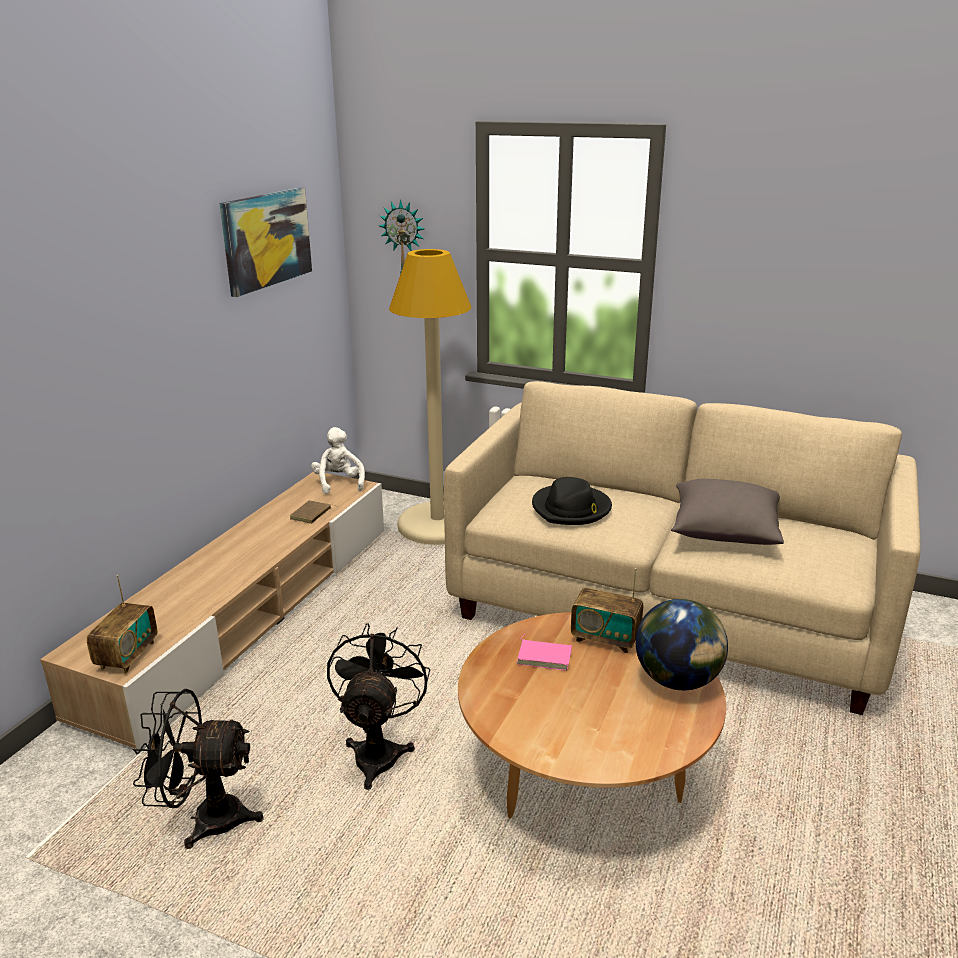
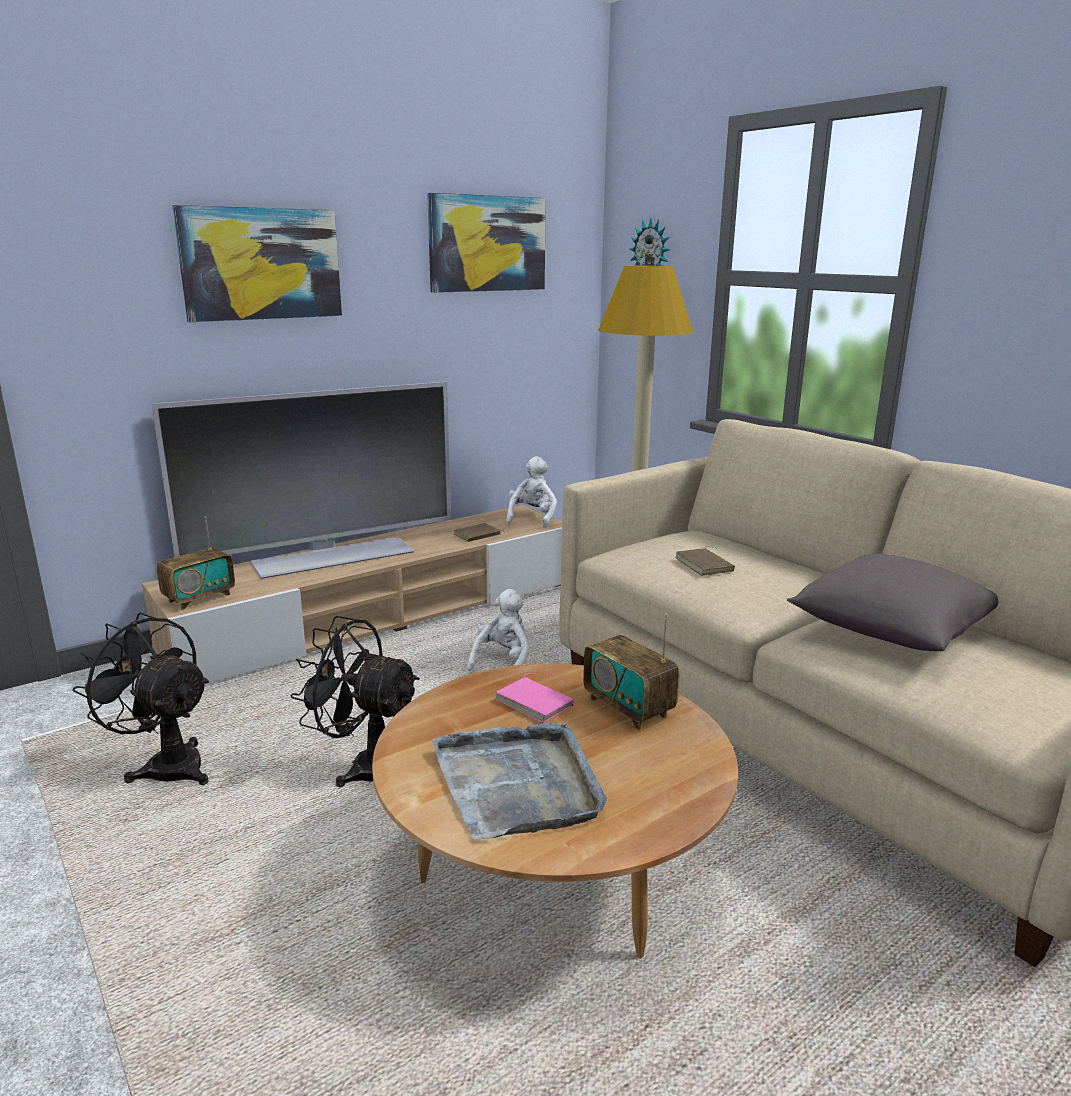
camera: 30 degrees right, 5 degrees down
black fan [327,623,430,790] -> black fan turned 105 degrees counterclockwise [291,616,420,787]
black hat [532,477,612,525] -> brown book [675,546,735,576]
globe [636,599,728,690] -> none
none -> television [152,382,451,579]
none -> picture [172,205,342,322]
none -> grey tray [432,722,607,840]
none -> white plush toy [467,589,530,671]

